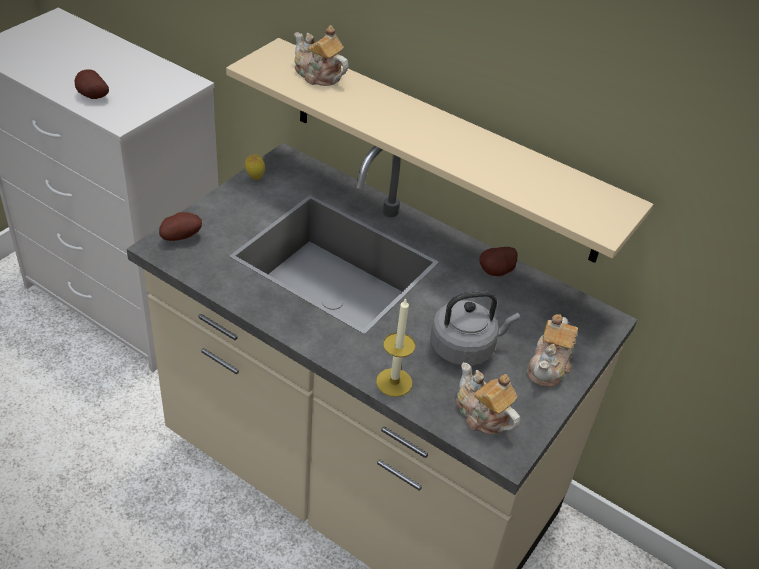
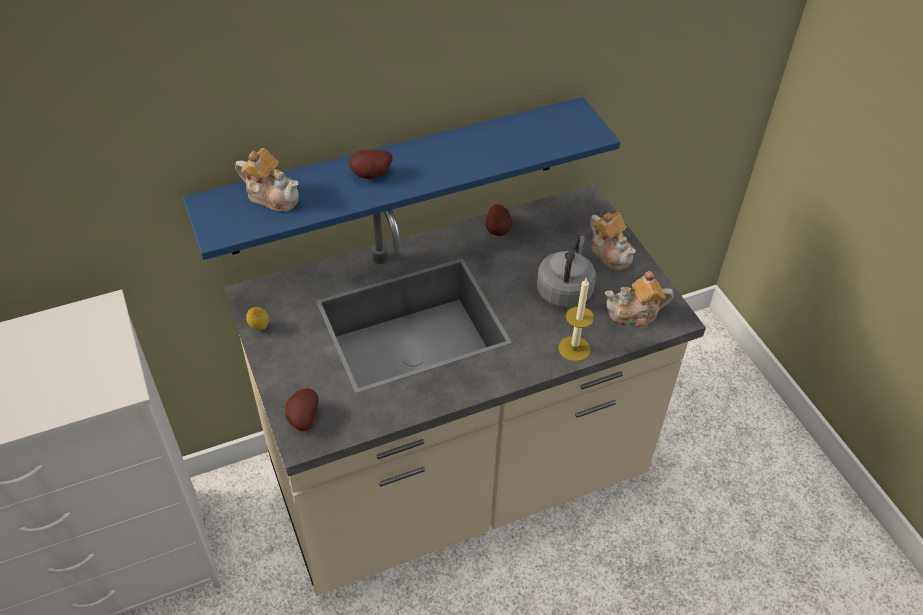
camera: 55 degrees left, 5 degrees up
potato [74,69,109,99] -> potato moved to [349,150,393,179]
beige shelf [226,38,653,263] -> blue shelf [183,97,620,260]
teapot [294,25,349,86] -> teapot turned 135 degrees counterclockwise [235,148,299,212]

